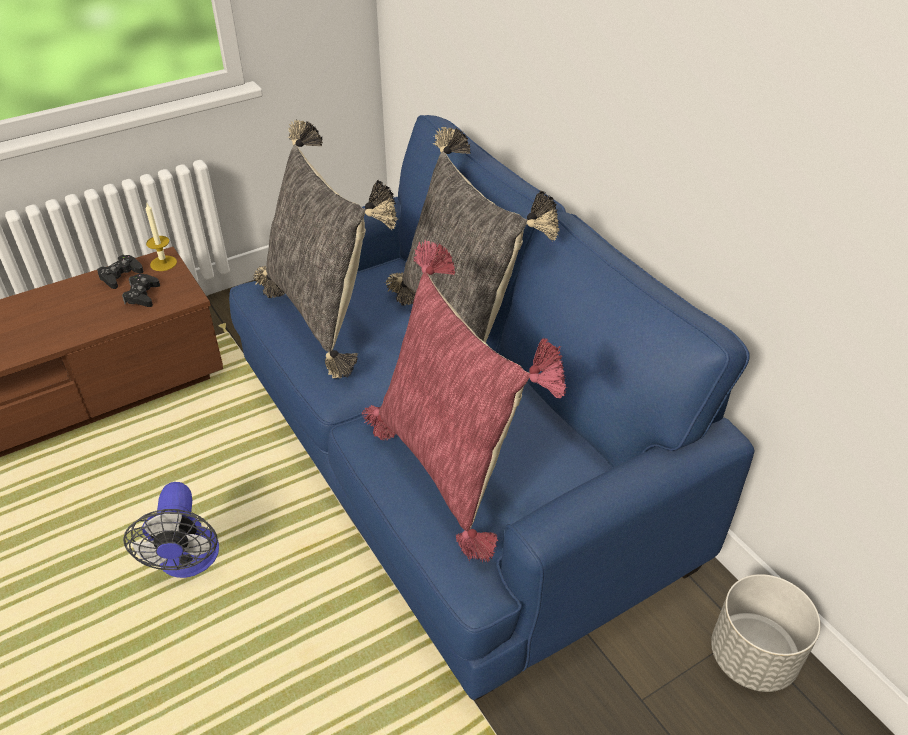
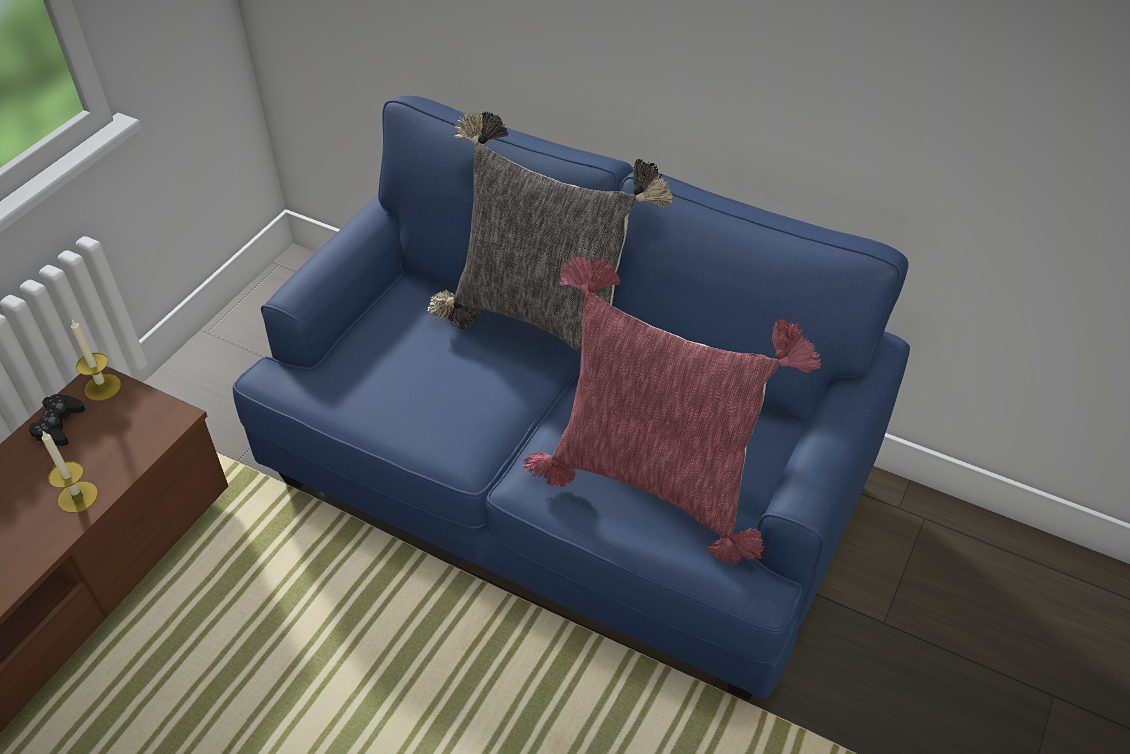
camera: 30 degrees left, 5 degrees up
black game controller [122,274,160,307] -> none
fan [123,482,219,578] -> none
pillow [253,120,398,378] -> none
grey planter [711,574,821,692] -> none
none -> candle [42,430,98,513]

